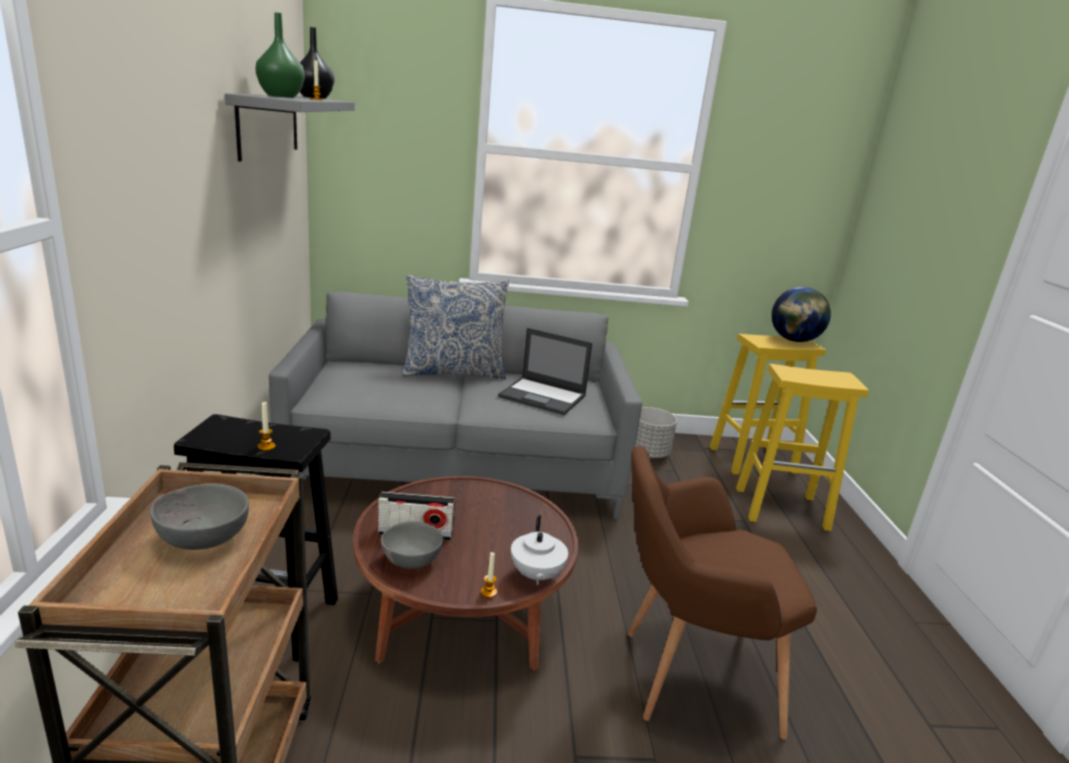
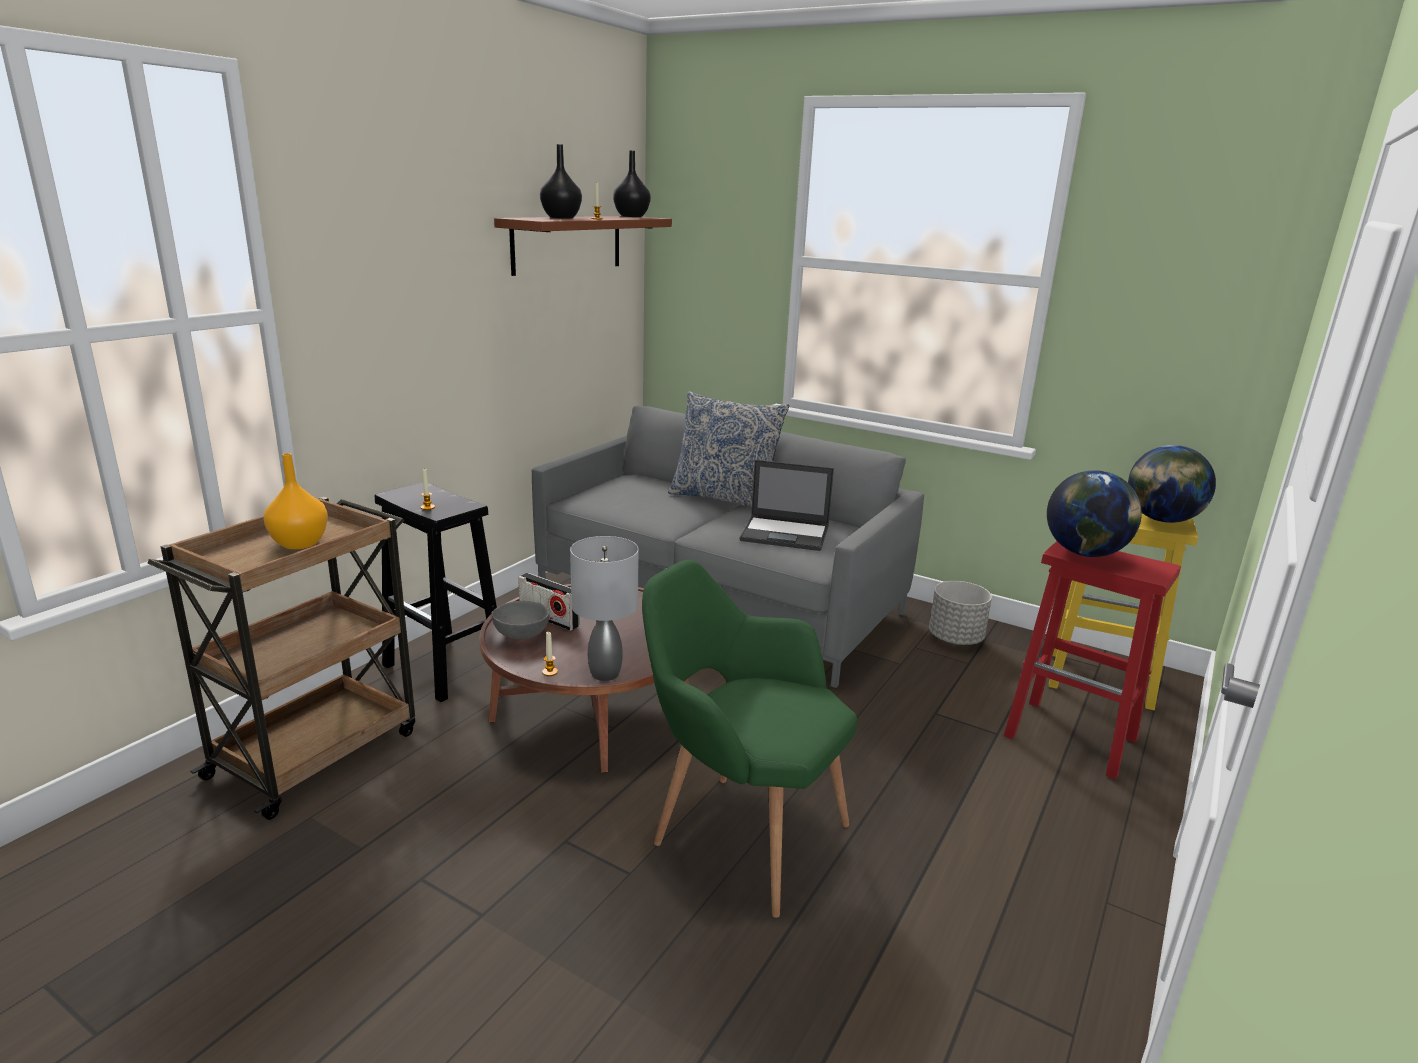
camera: 35 degrees right, 0 degrees up
grey bowl [150,483,249,550] -> orange vase [264,453,328,549]
grey shelf [225,93,355,161] -> brown shelf [494,216,672,276]
green vase [255,12,305,98] -> black vase [540,144,582,219]
laptop [498,328,593,415] -> laptop turned 45 degrees counterclockwise [740,460,834,551]
white teapot [511,515,568,585] -> grey table lamp [570,536,639,681]
brown armchair [628,446,817,740] -> green armchair [642,560,857,918]
yellow stool [736,364,869,531] -> red stool [1004,541,1181,780]
none -> globe [1047,470,1142,557]

